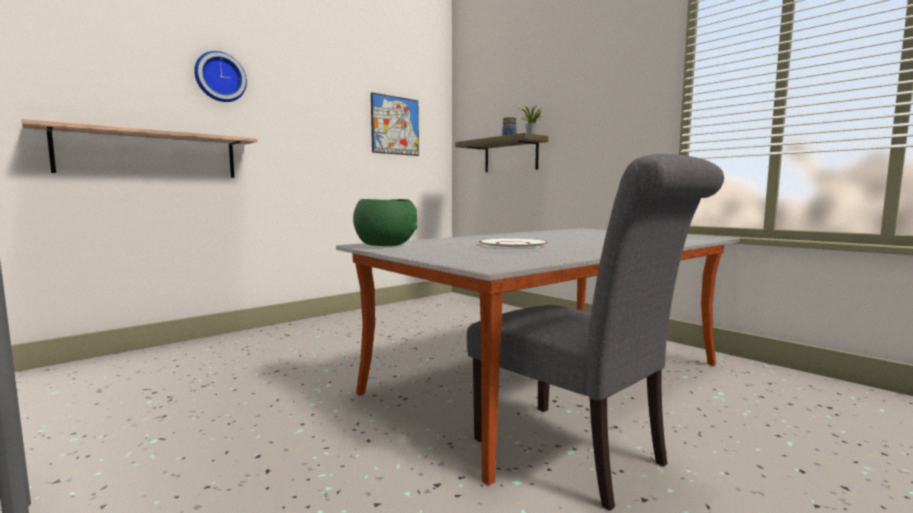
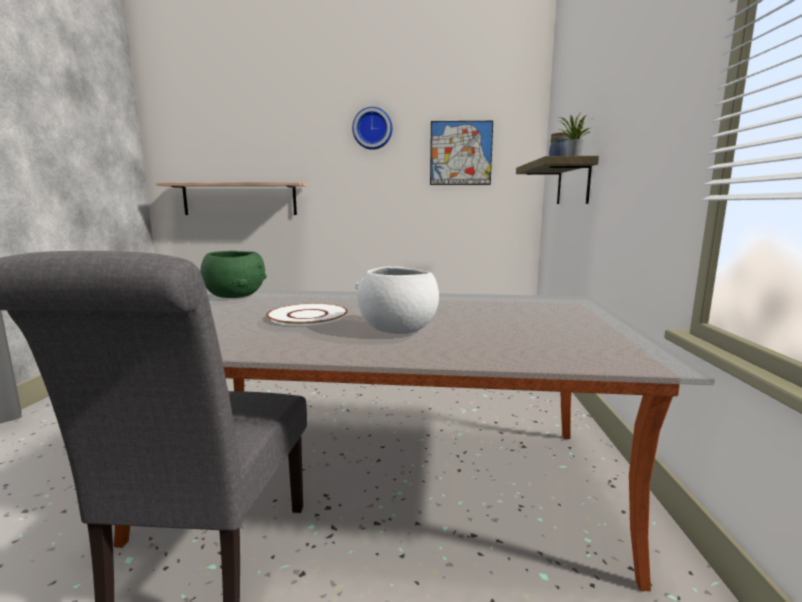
camera: 45 degrees right, 5 degrees up
wall clock [194,51,247,102] -> wall clock moved to [352,107,392,150]
none -> white bowl [355,266,439,334]

